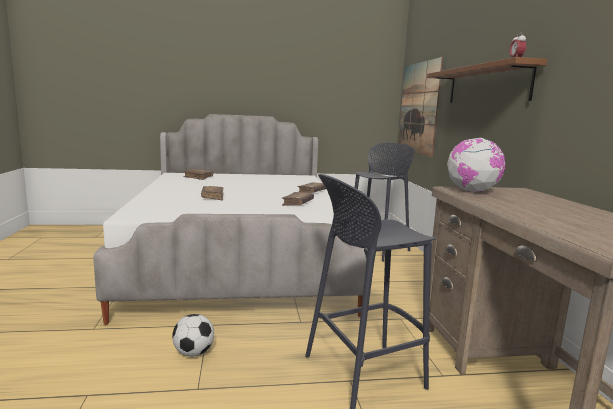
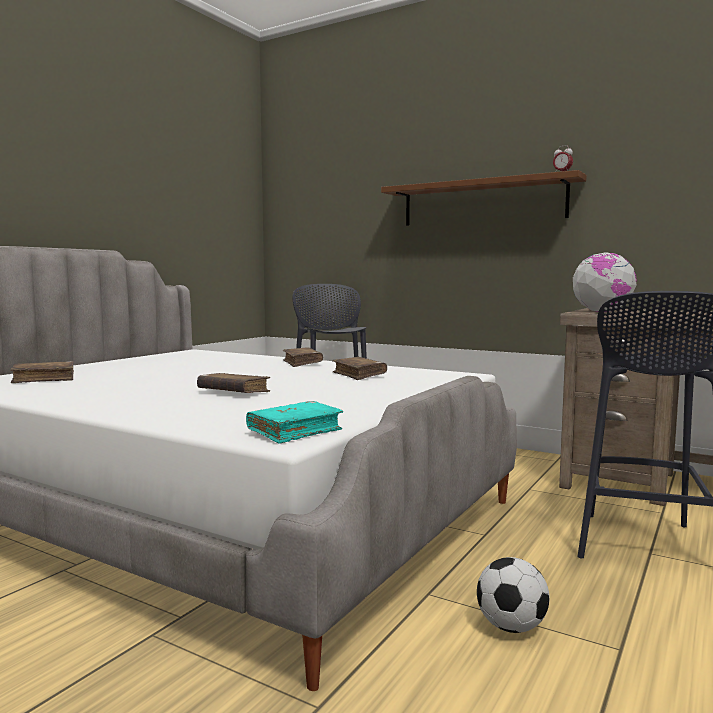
camera: 50 degrees left, 5 degrees down
picture [398,57,443,158] -> none
none -> turquoise book [246,401,343,444]

